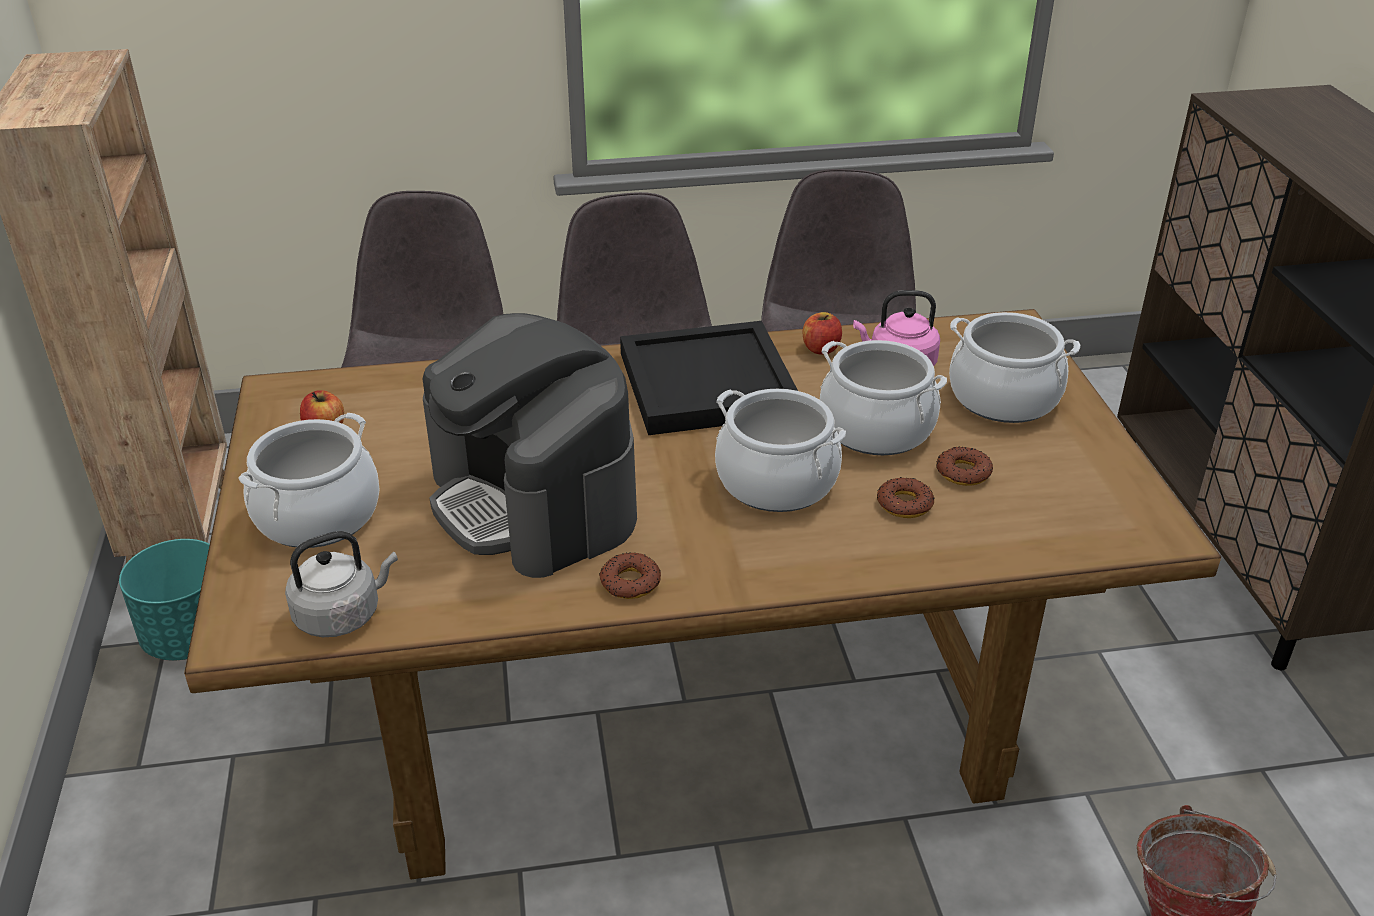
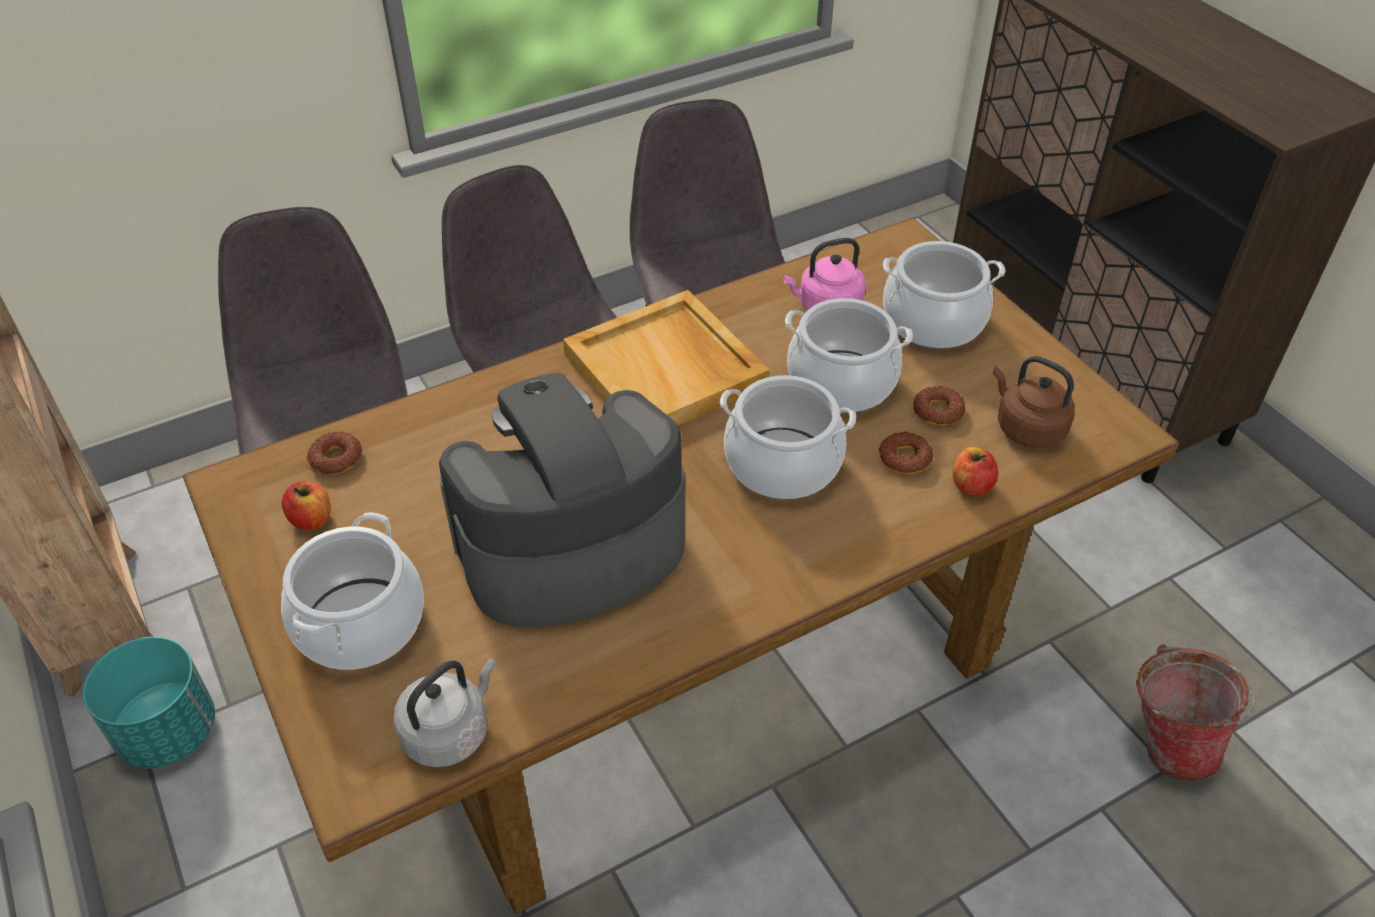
camera: 20 degrees left, 10 degrees up
coffee machine [423,313,637,578] -> coffee machine turned 120 degrees clockwise [439,373,685,627]
donut [599,552,661,599] -> donut moved to [307,432,362,474]
black tray [620,321,798,435] -> beige tray [563,290,769,426]
apple [803,312,842,355] -> apple moved to [953,447,998,496]
none -> brown kettle [993,356,1075,448]

